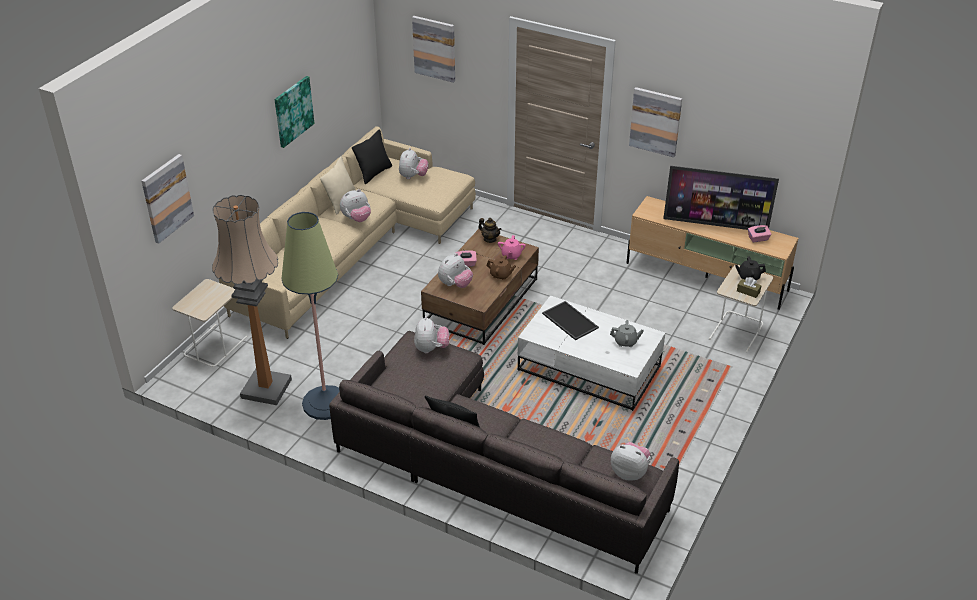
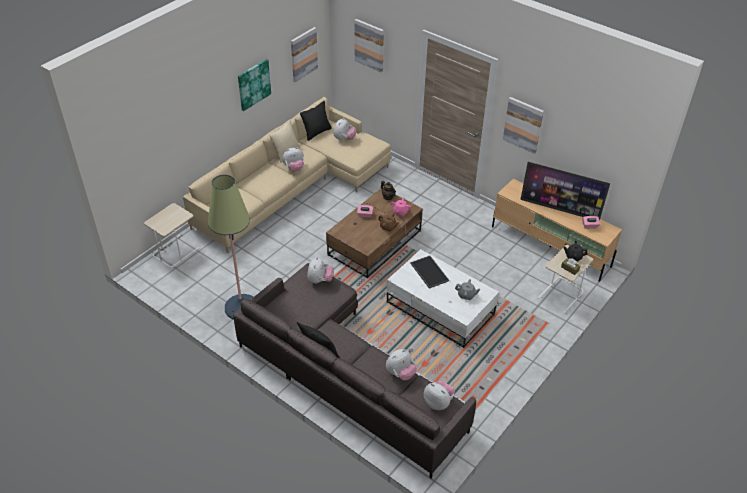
camera: 10 degrees right, 5 degrees up
picture [142,154,194,244] -> picture moved to [291,27,318,82]
floor lamp [212,195,292,405] -> none
plush toy [438,253,473,288] -> plush toy moved to [386,349,417,381]

